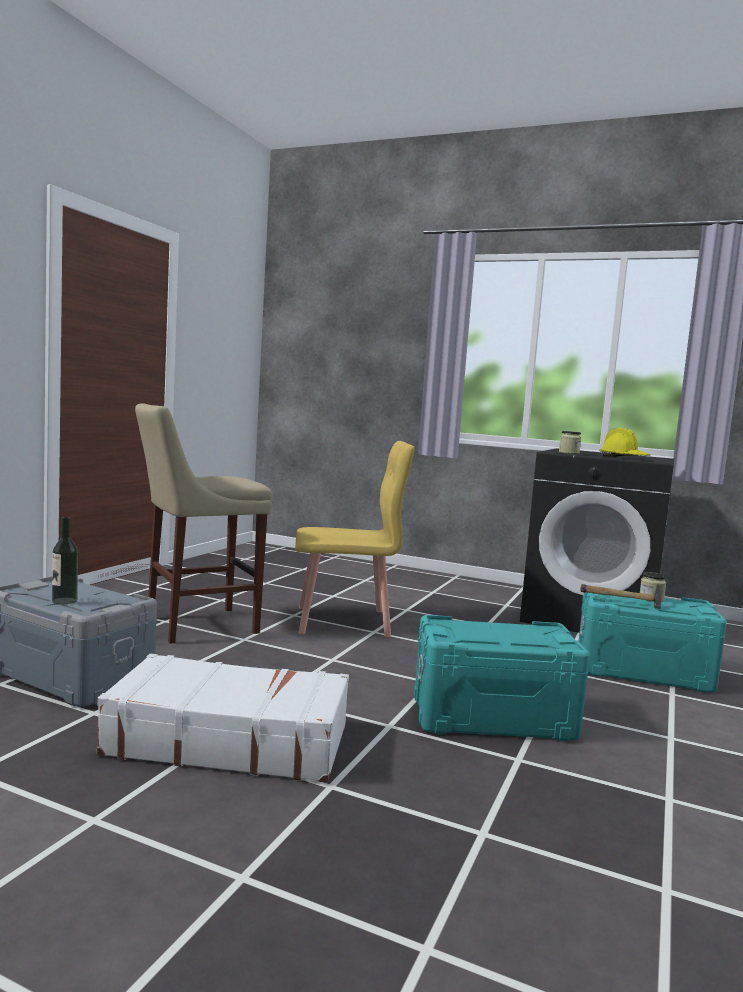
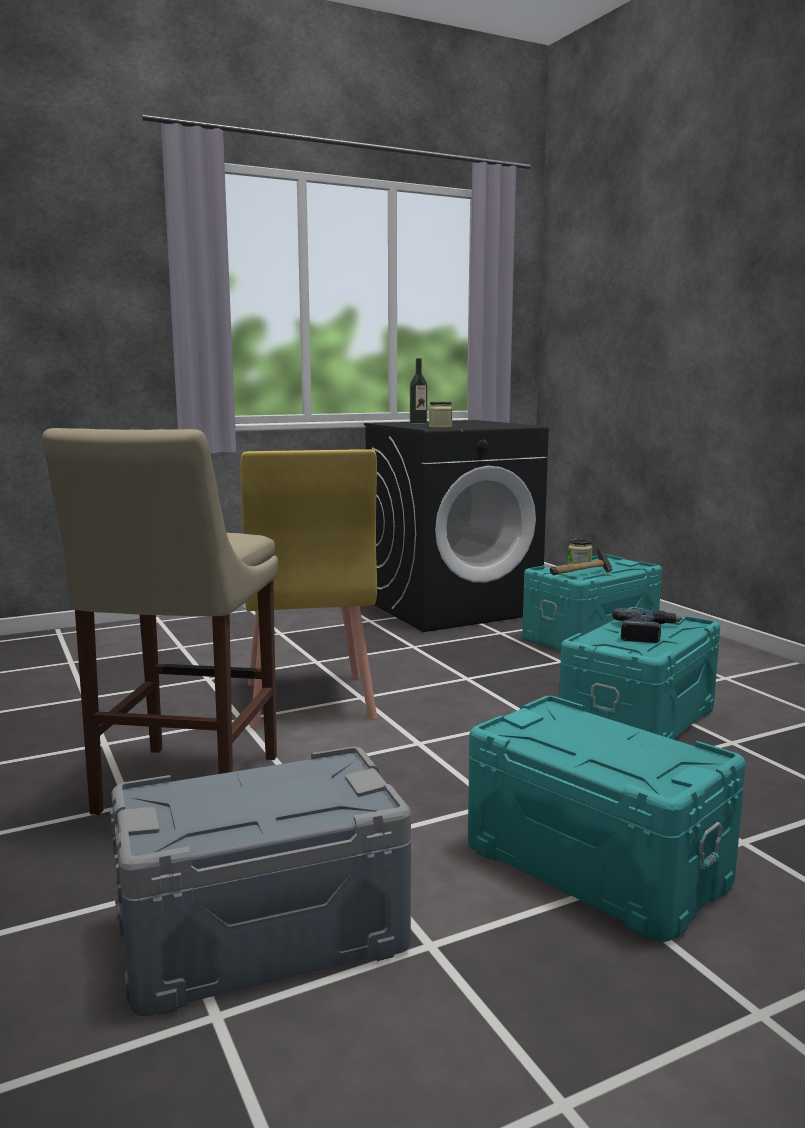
camera: 50 degrees left, 5 degrees up
bottle [52,517,78,604] -> bottle moved to [410,358,427,424]
white suitcase [97,654,349,783] -> turquoise storage box [468,696,746,942]
yellow chair [295,441,414,637] -> yellow chair turned 135 degrees clockwise [240,449,377,729]
yellow hard hat [599,428,651,457] -> none
none -> power drill [612,608,683,643]

